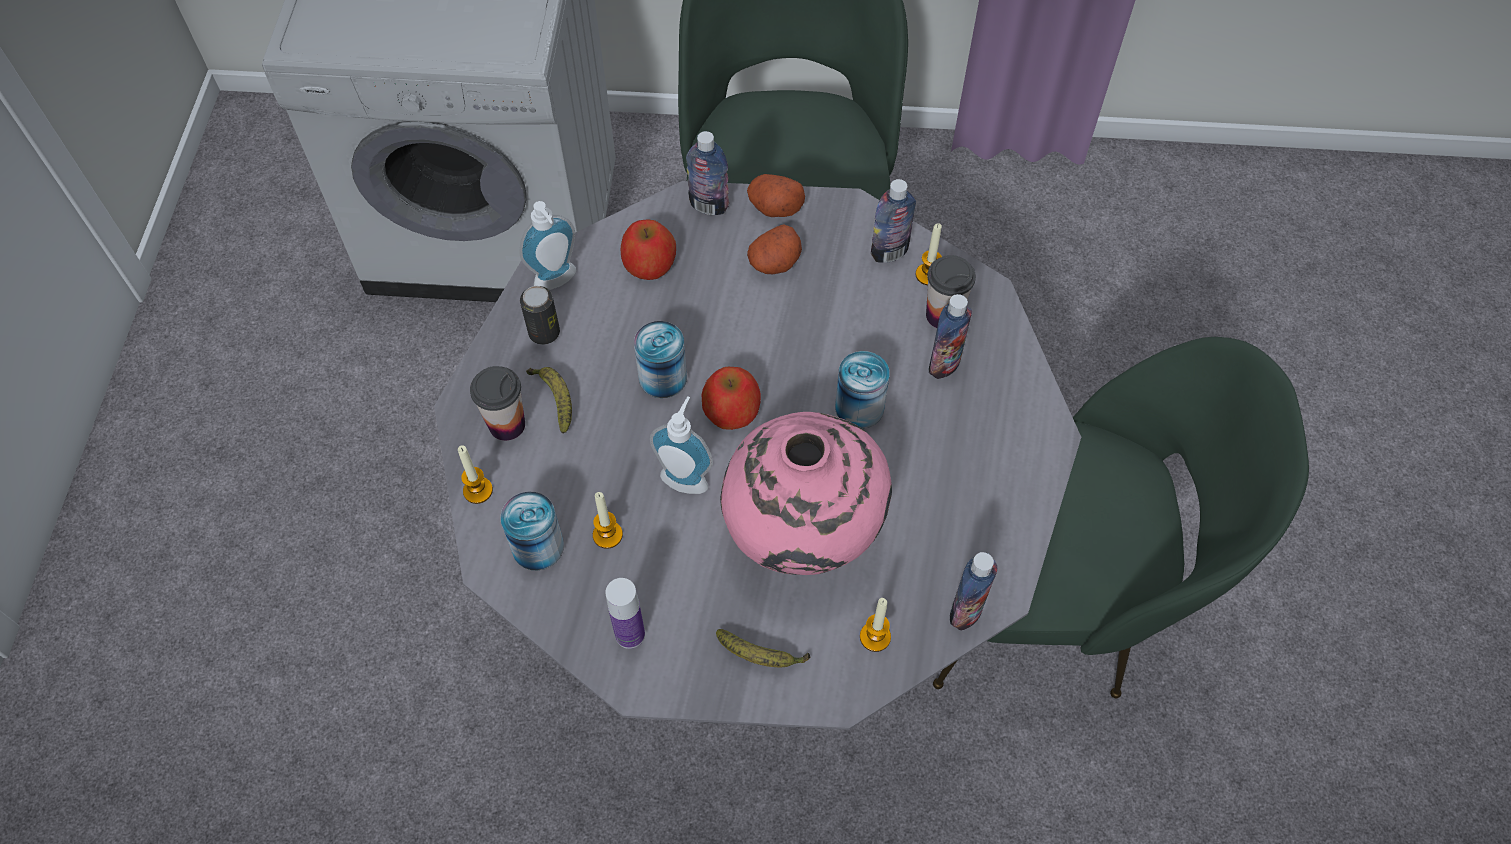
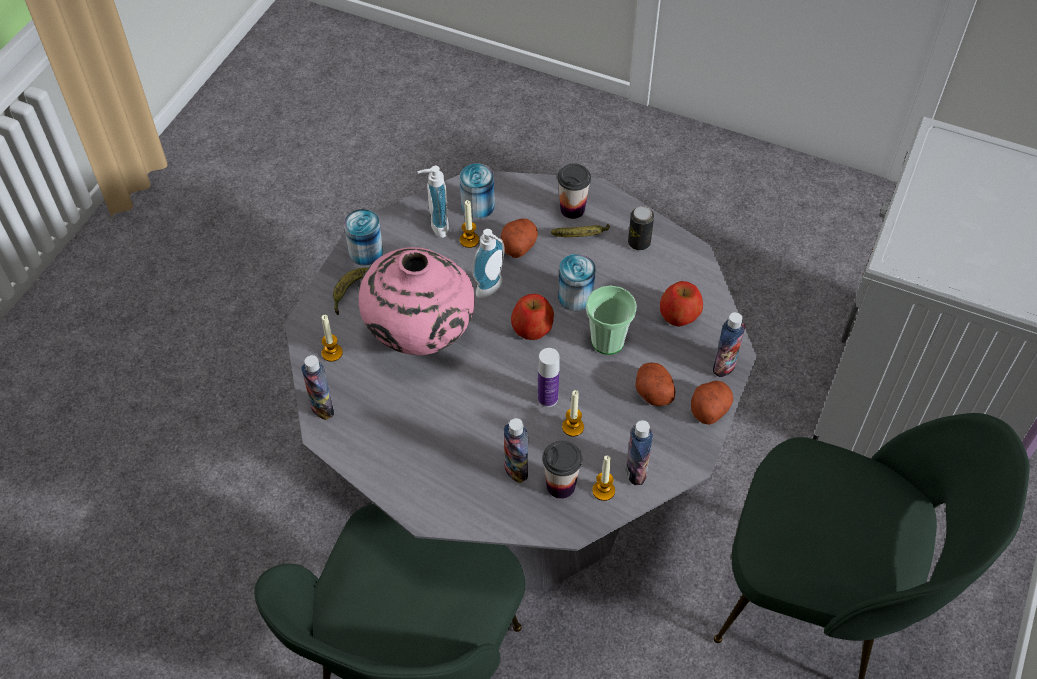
camera: 110 degrees right, 5 degrees down
candle [458,445,493,504] -> candle moved to [562,390,584,436]
soap dispenser [519,201,576,290] -> soap dispenser moved to [417,166,449,238]
bottle [605,578,645,649] -> bottle moved to [537,348,559,407]
can [835,351,890,429] -> can moved to [344,209,383,266]
none -> potato [500,218,538,258]
none -> cup [586,286,637,355]

